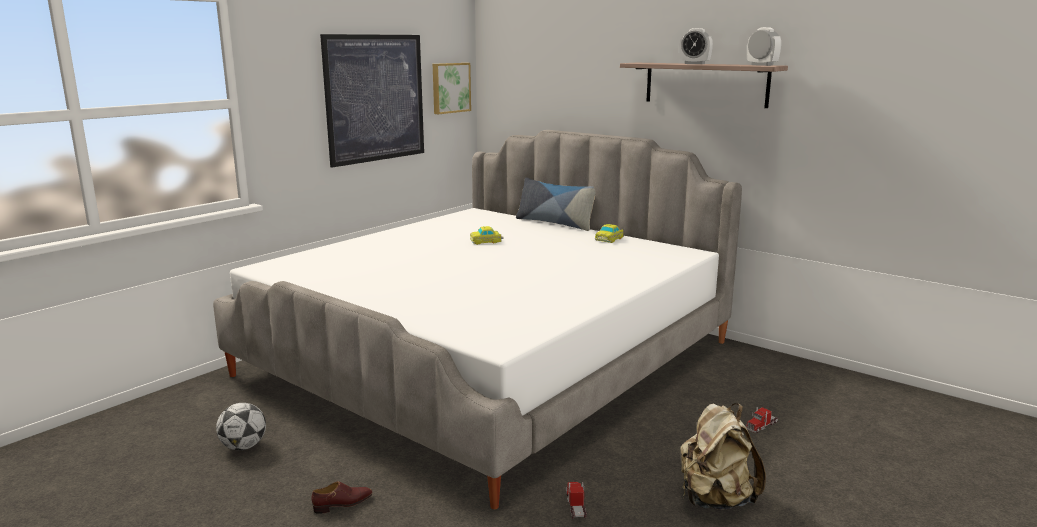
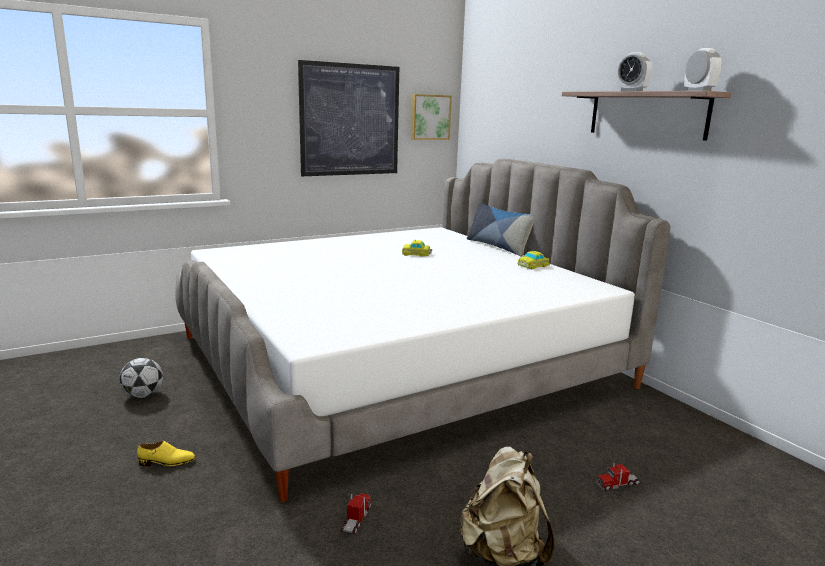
camera: 20 degrees right, 0 degrees up
brown shoe [312,481,373,514] -> yellow shoe [137,441,195,466]

